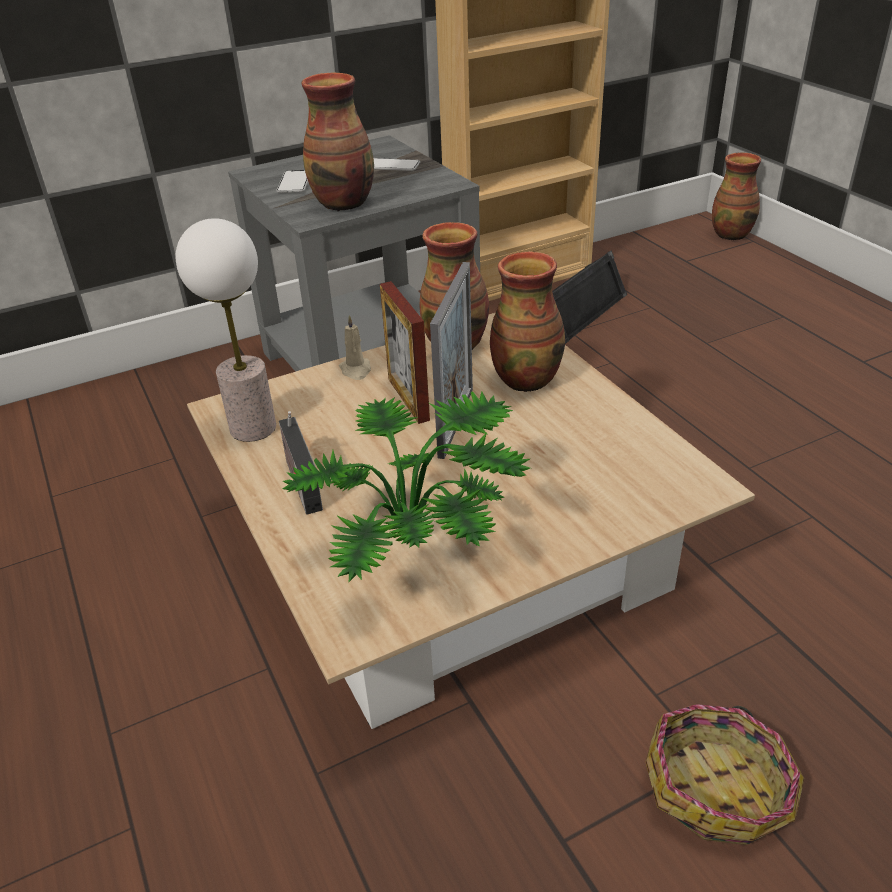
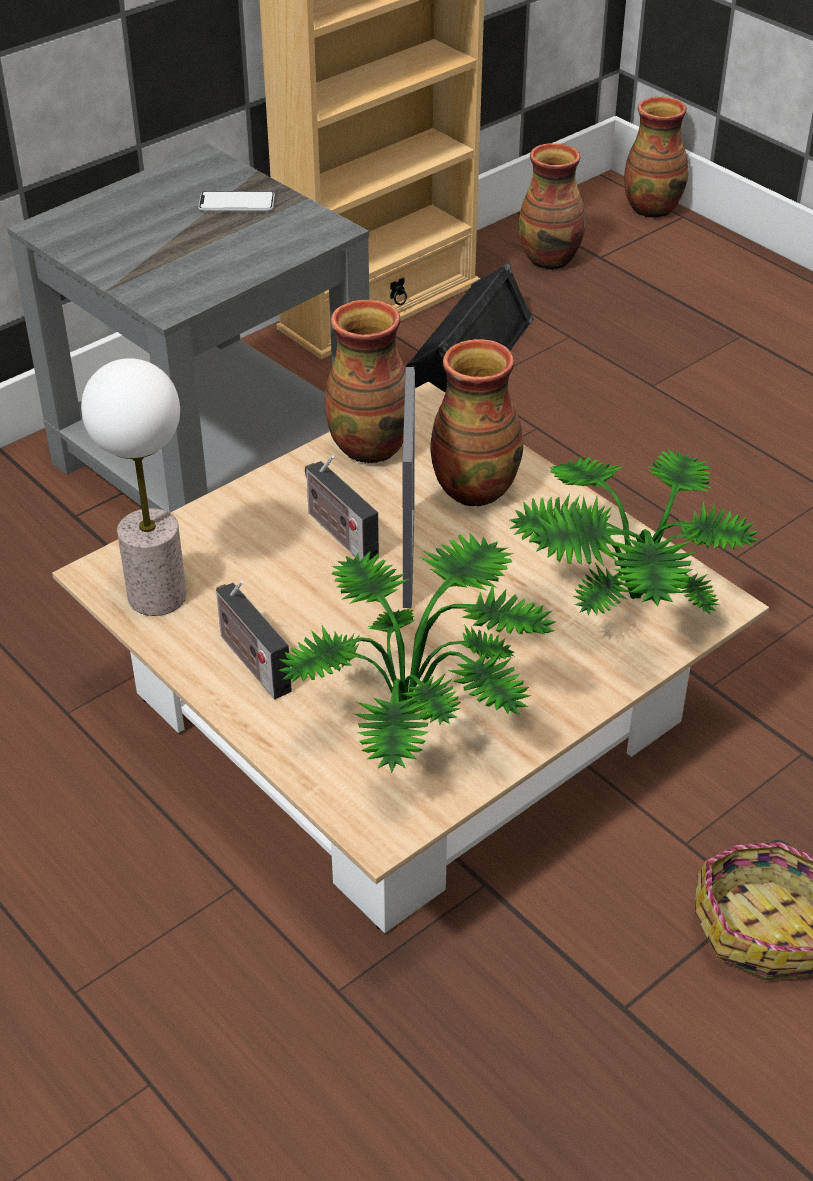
camera: 15 degrees left, 5 degrees up
phone [276,170,308,193] -> none
vase [302,73,374,211] -> vase moved to [519,143,585,270]
beige candle [339,315,371,380] -> none
picture frame [380,281,430,424] -> radio [305,455,379,561]
none -> potted plant [510,449,759,615]

